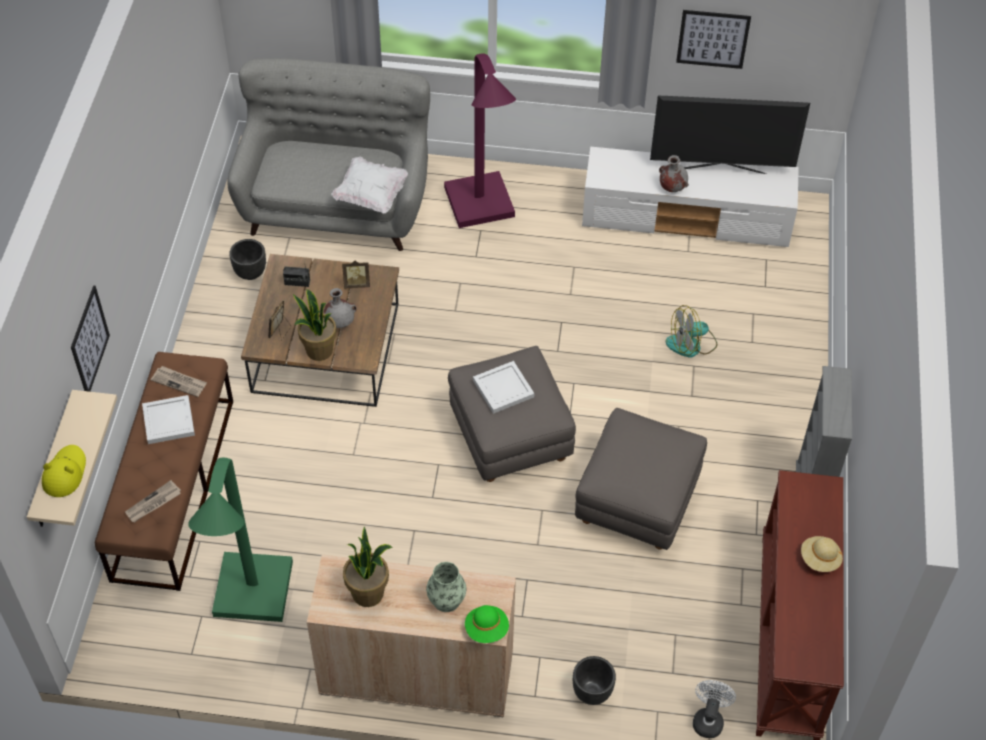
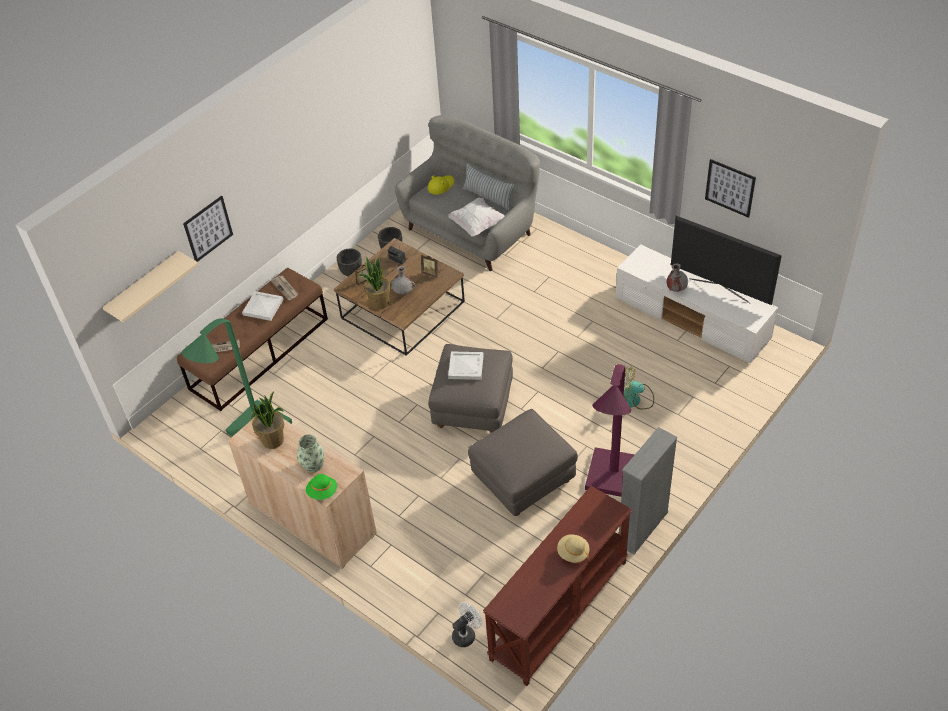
camera: 35 degrees right, 5 degrees down
yellow hat [42,445,86,497] -> yellow hat moved to [428,175,454,195]
purple floor lamp [444,54,516,228] -> purple floor lamp moved to [585,364,635,497]
black planter [573,656,616,705] -> black planter moved to [337,248,362,277]
none -> pillow [462,163,514,211]

